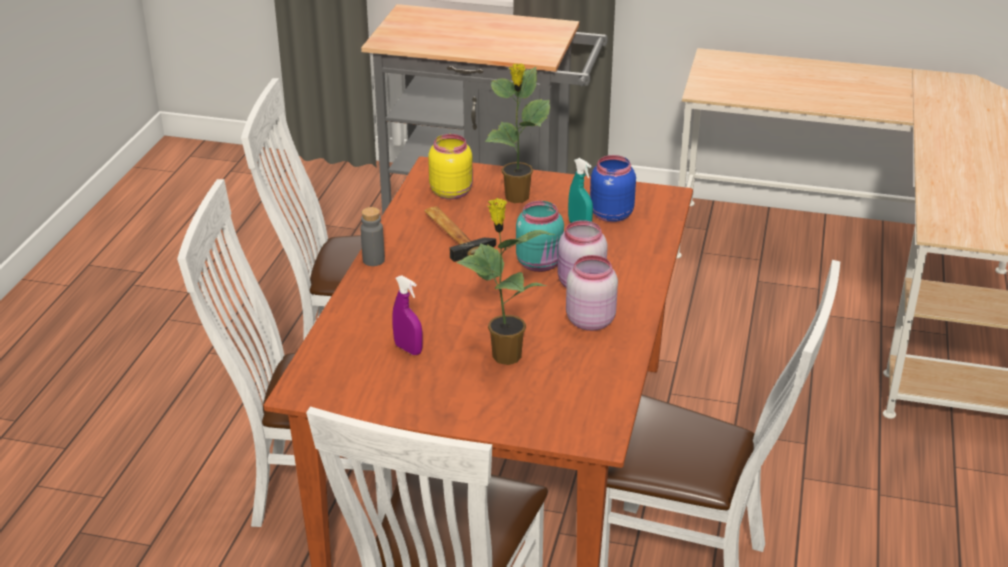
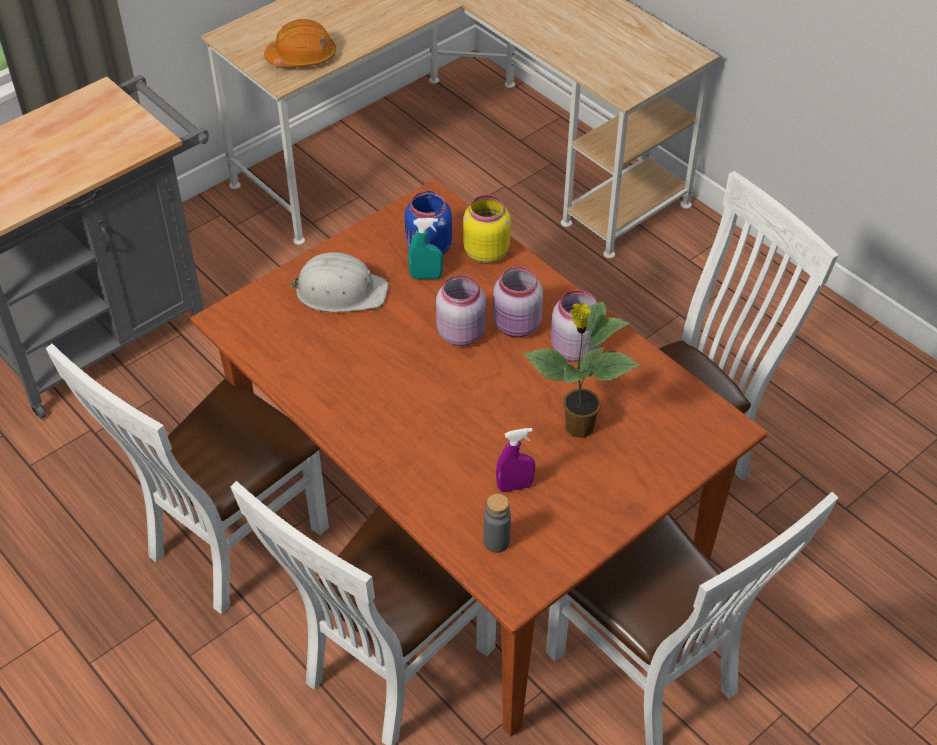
camera: 55 degrees left, 15 degrees up
grey bottle [360,207,385,266] -> grey bottle moved to [484,494,511,553]
hammer [424,206,496,262] -> none
yellow jar [428,134,473,199] -> yellow jar moved to [463,195,511,264]
potted plant [485,63,551,203] -> white hard hat [289,252,388,312]
turquoise jar [516,201,564,272] -> pink jar [436,275,486,346]
none -> orange hard hat [264,19,336,67]

